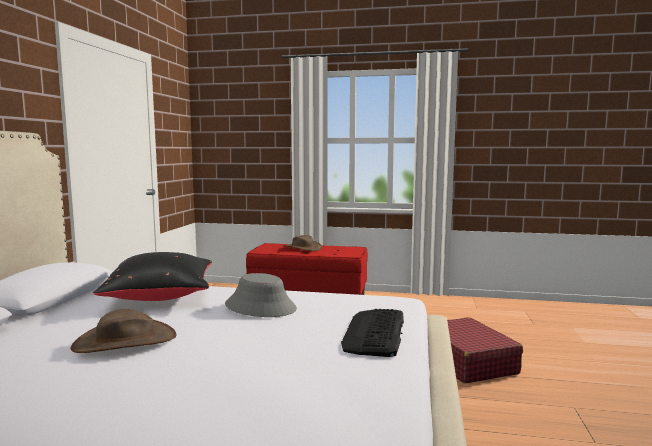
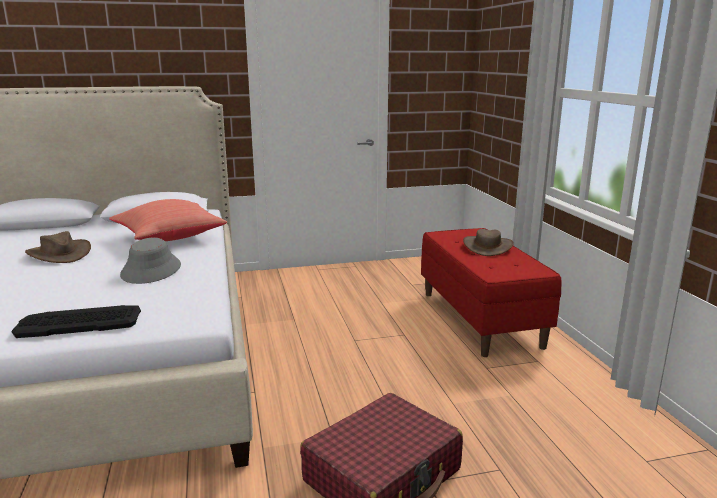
camera: 65 degrees right, 10 degrees up
black pillow [93,252,212,301] -> red pillow [109,199,227,241]

